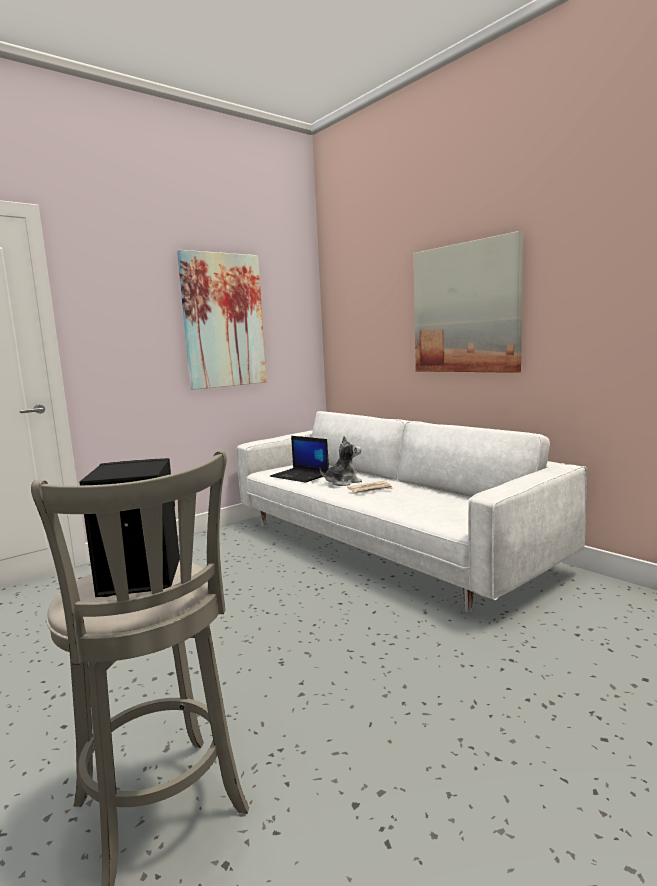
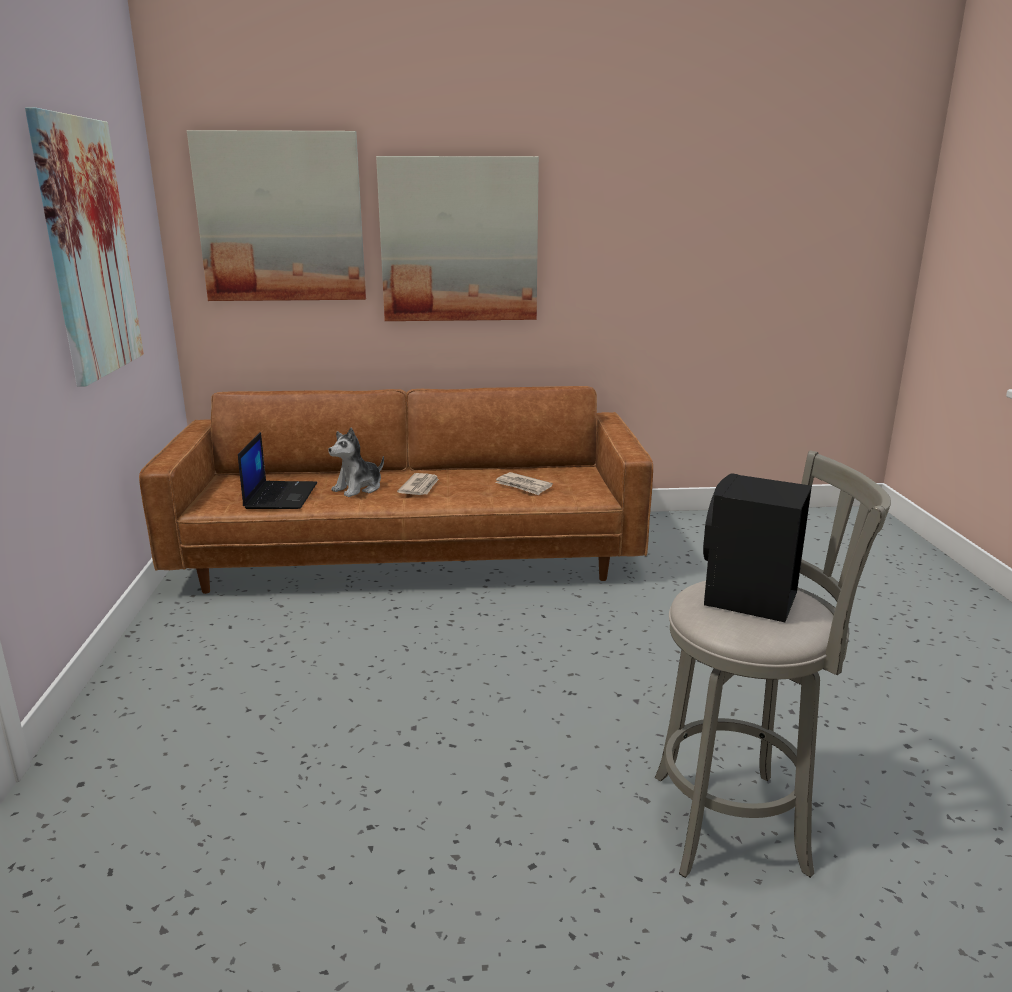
camera: 55 degrees left, 10 degrees up
white sofa [237,411,587,613] -> brown sofa [139,386,653,594]
laptop [270,436,329,483] -> laptop turned 75 degrees counterclockwise [238,432,317,509]
plush toy [320,436,362,486] -> plush toy turned 150 degrees counterclockwise [329,427,384,497]
none -> picture [187,130,366,301]
none -> newspaper [495,472,553,495]

